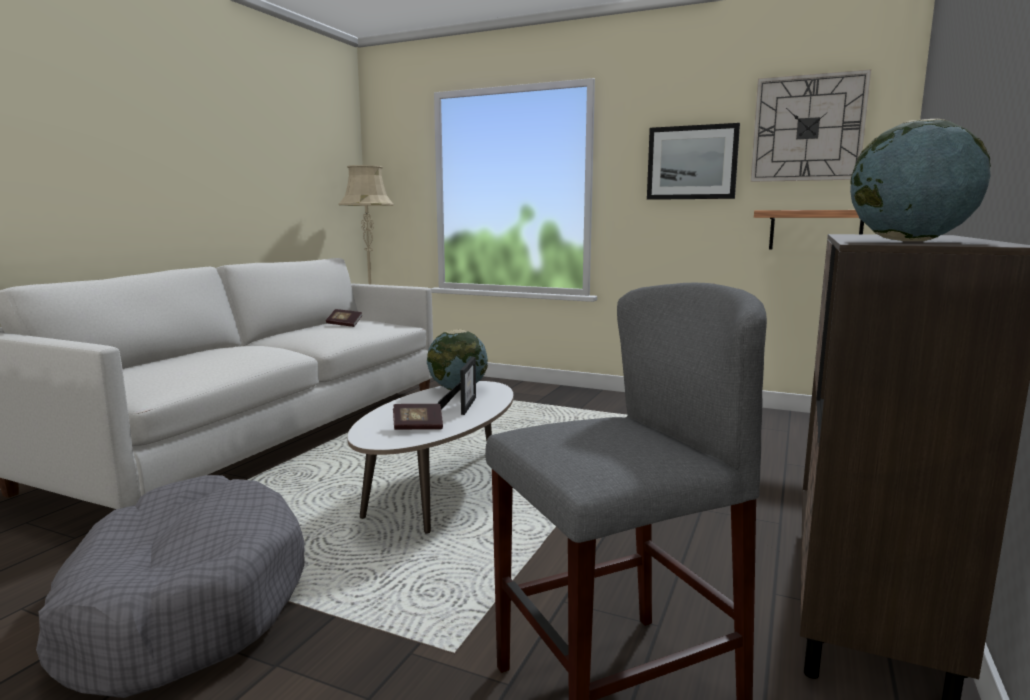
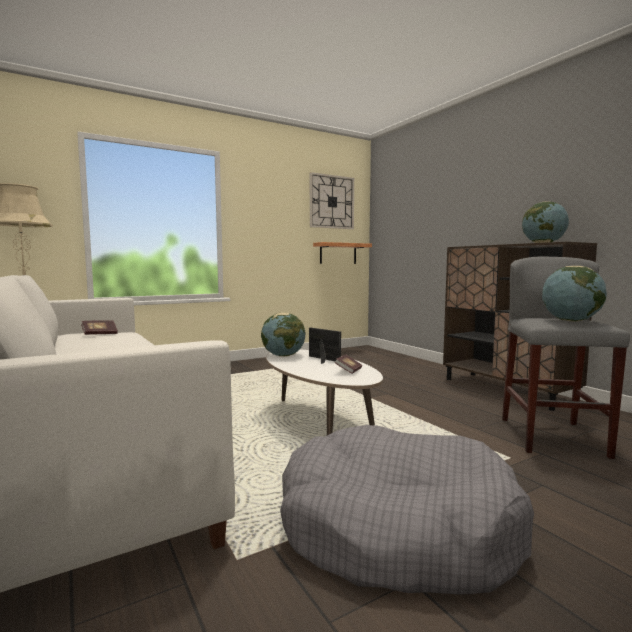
camera: 55 degrees left, 5 degrees down
picture [647,123,740,200] -> none
none -> globe [542,266,607,322]

